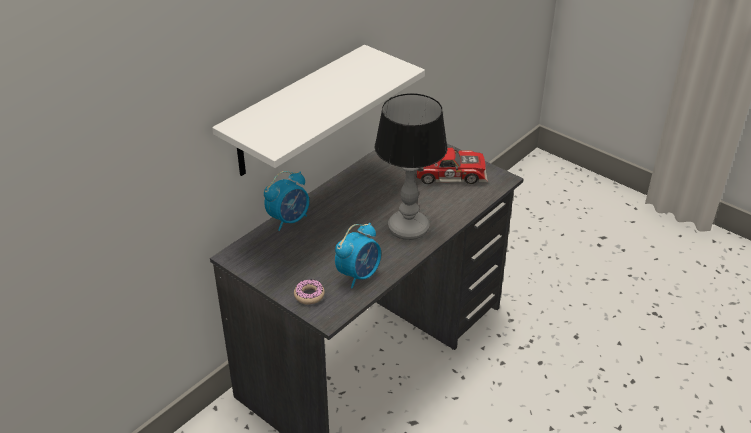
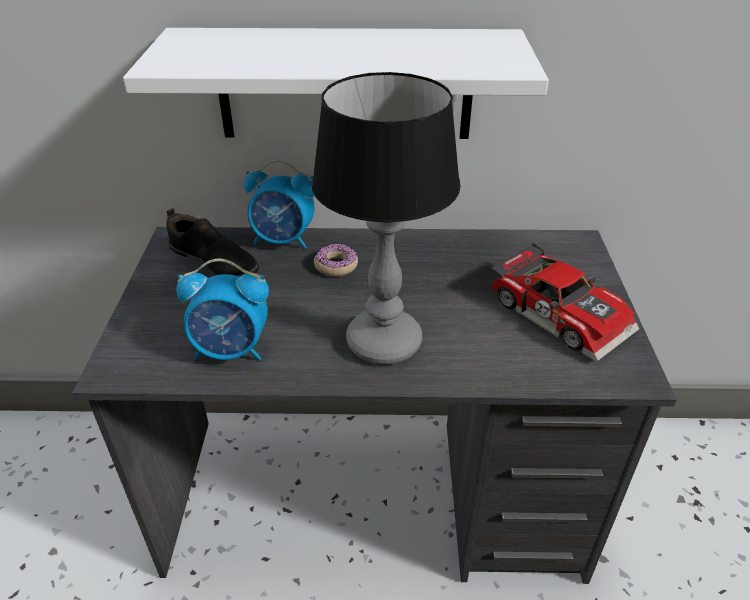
camera: 50 degrees right, 0 degrees up
donut [294,279,325,305] -> donut moved to [314,244,358,276]
none -> black shoe [166,208,259,277]

